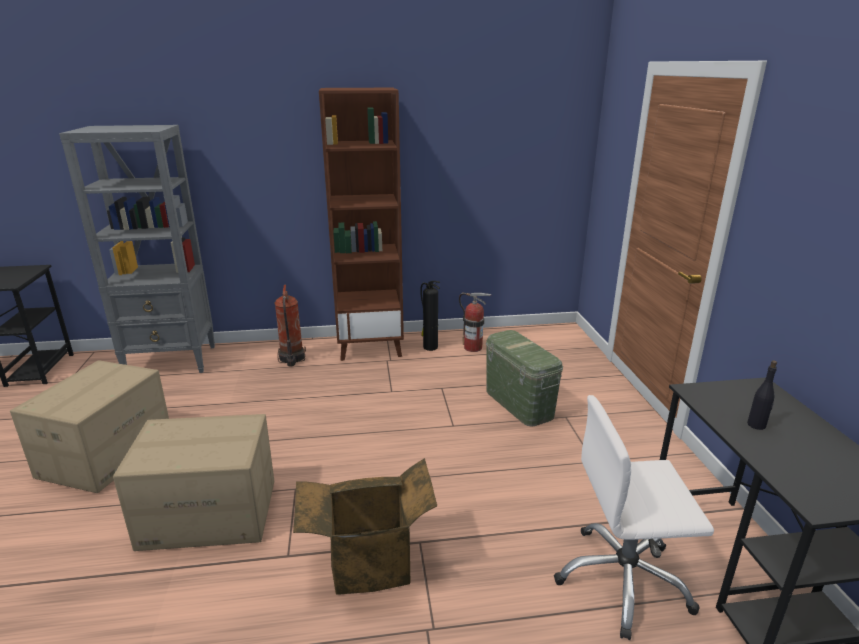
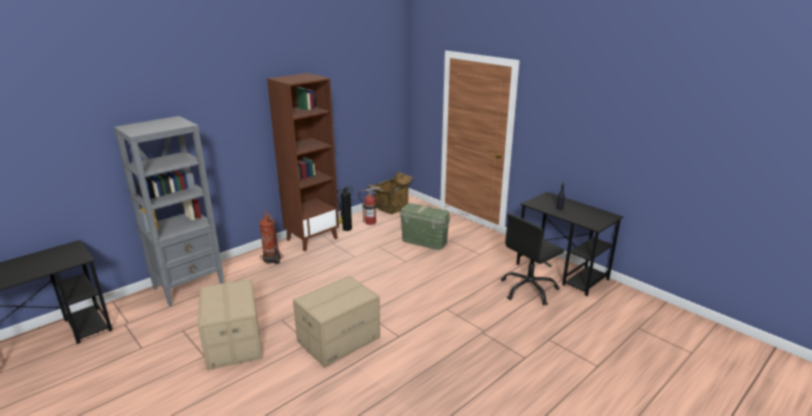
camera: 35 degrees left, 0 degrees up
cardboard box [293,458,437,595] -> cardboard box moved to [367,171,414,214]
white office chair [554,395,714,640] -> black office chair [501,213,564,306]

